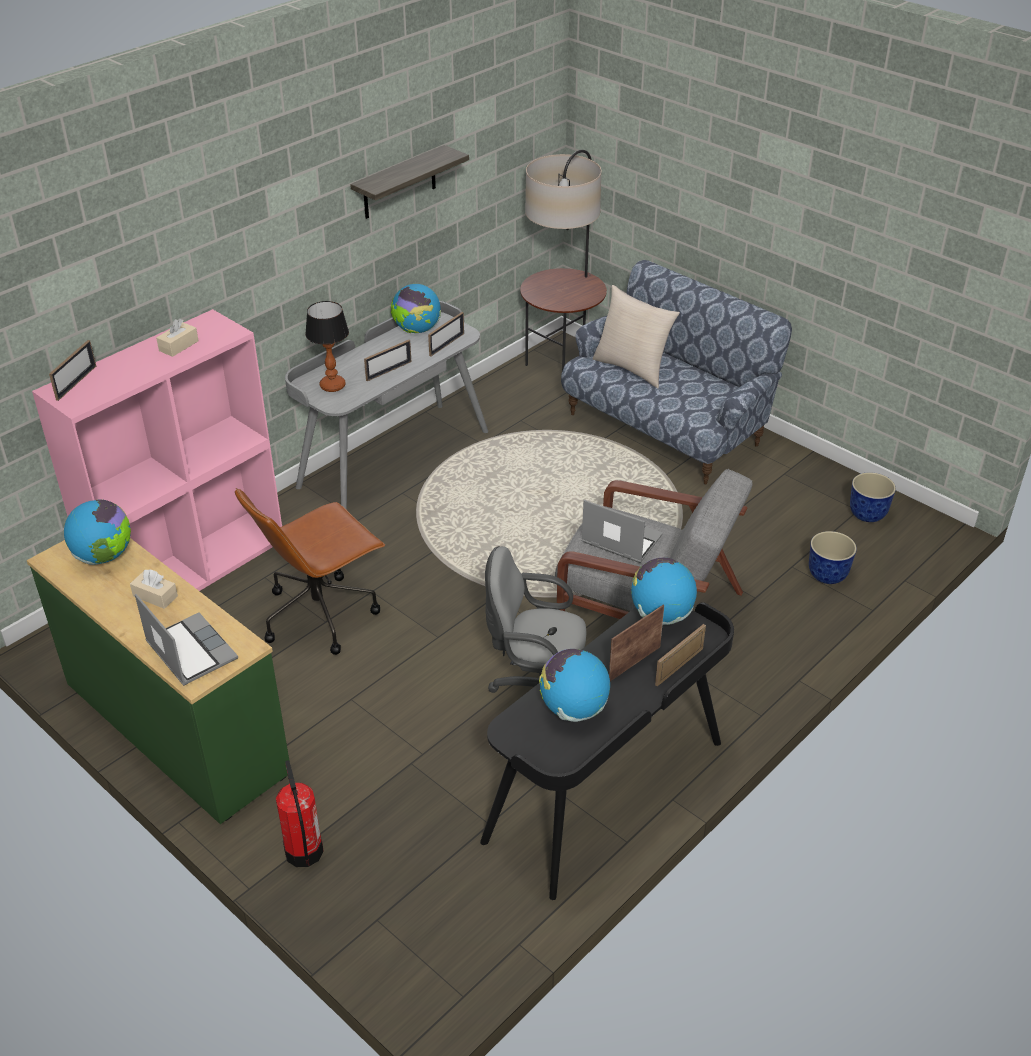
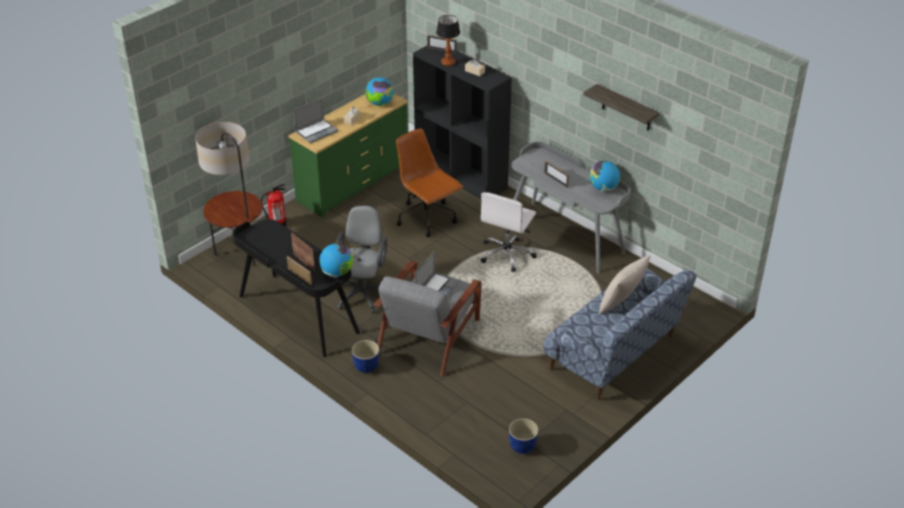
camera: 90 degrees right, 0 degrees up
pink bookcase [32,309,282,591] -> black bookcase [413,46,512,199]
table lamp [305,301,349,392] -> table lamp moved to [436,15,460,66]
picture frame [428,312,464,357] -> none
floor lamp [520,150,607,371] -> floor lamp moved to [195,122,262,265]
globe [539,649,610,722] -> none
planter [809,531,857,584] -> planter moved to [352,340,380,373]
none -> white office chair [481,192,537,272]

